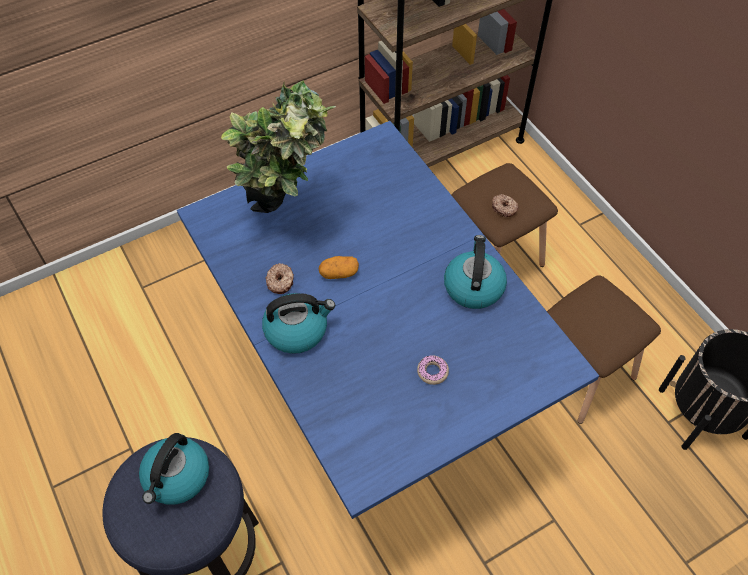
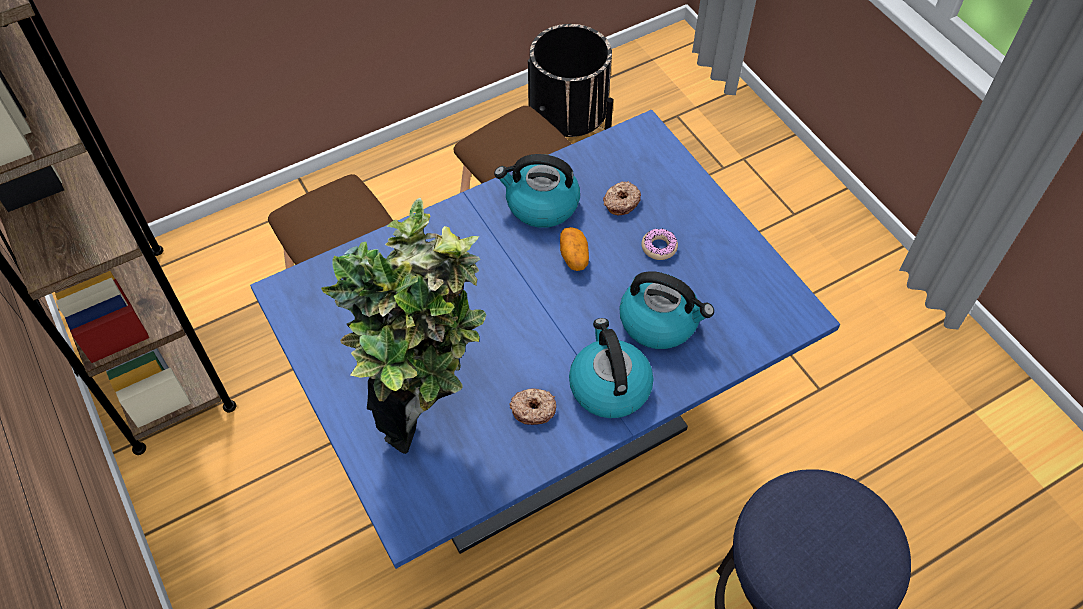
camera: 90 degrees left, 0 degrees up
kettle [139,433,209,505] -> kettle moved to [619,271,714,349]
potato [318,256,359,279] -> potato moved to [560,227,589,271]
donut [492,194,519,217] -> donut moved to [603,181,641,215]

